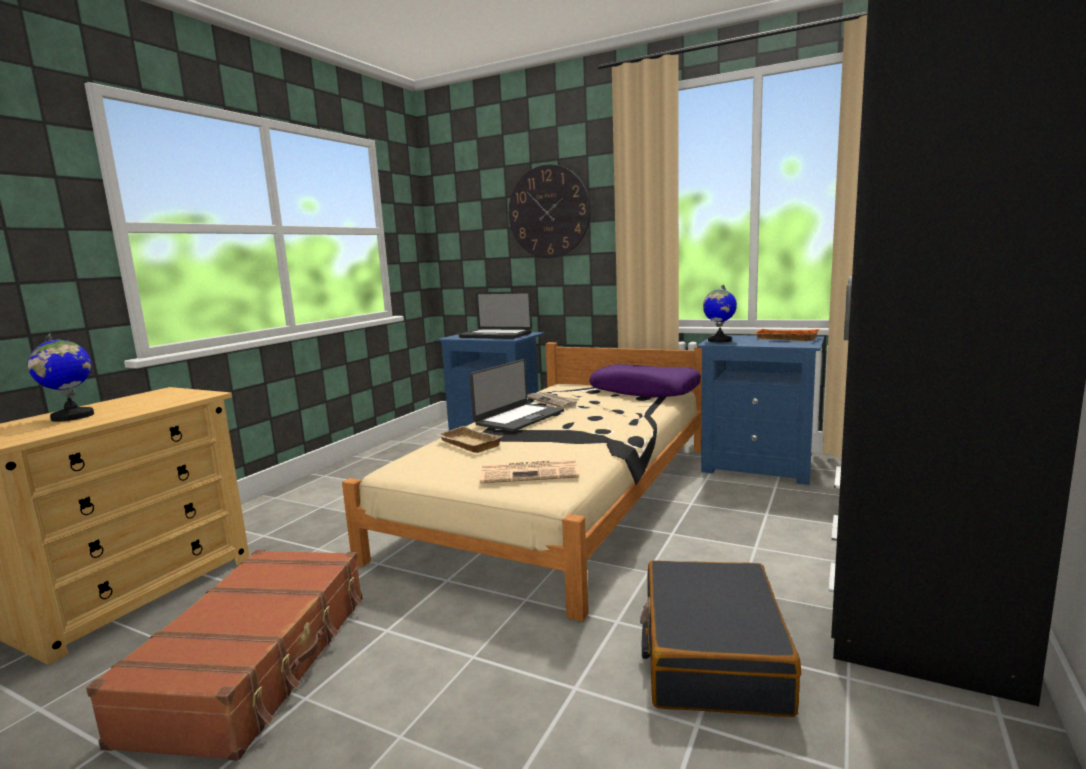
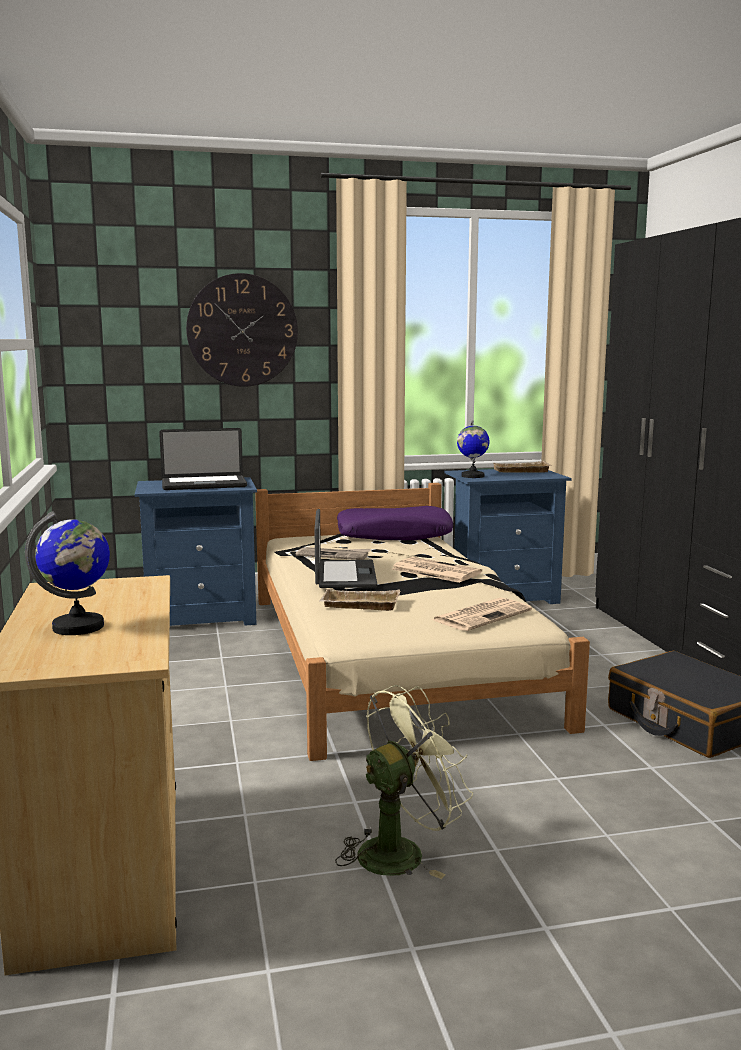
camera: 40 degrees left, 0 degrees up
brown suitcase [86,550,363,761] -> green fan [335,685,473,879]
orange tray [754,329,820,341] -> beige tray [493,461,552,473]
none -> newspaper [392,557,482,583]

